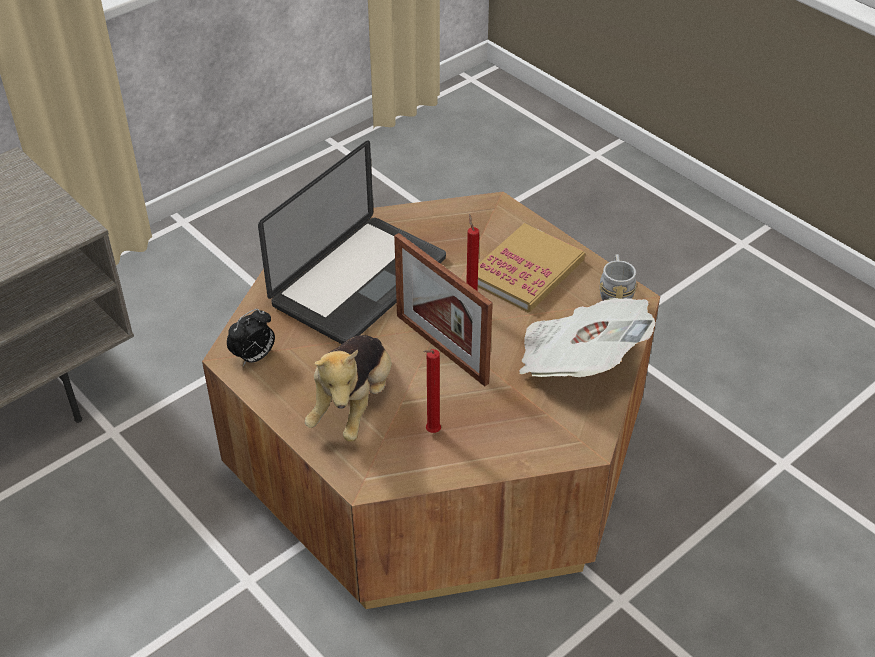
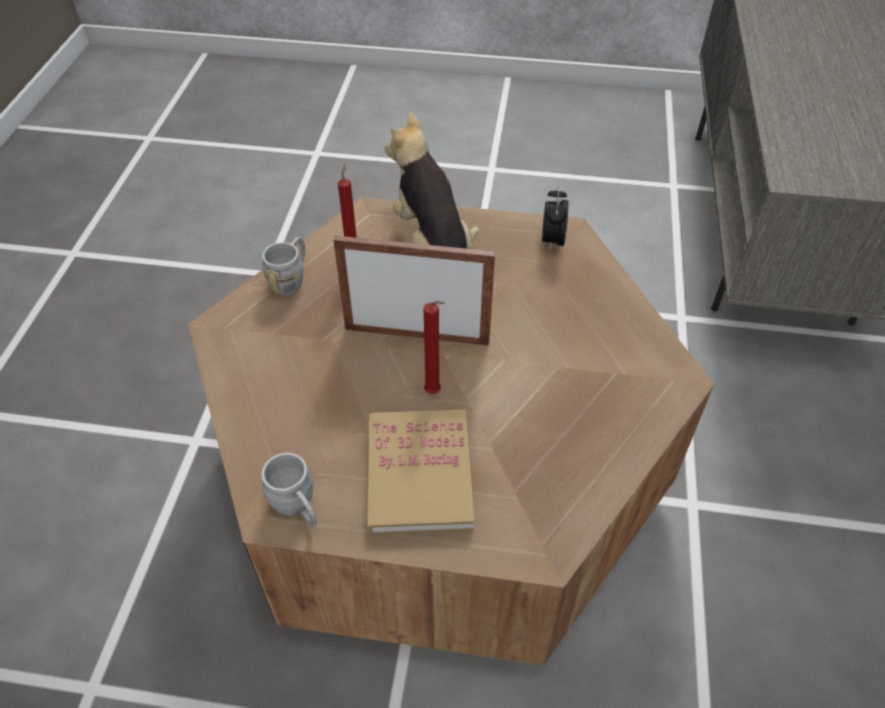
camera: 140 degrees right, 5 degrees up
laptop [258,141,446,344] -> none
newspaper [519,298,655,377] -> none
none -> grey mug [262,237,305,296]

